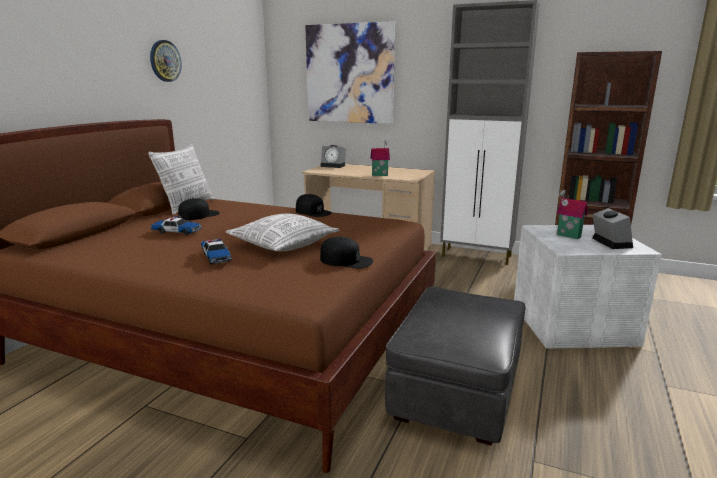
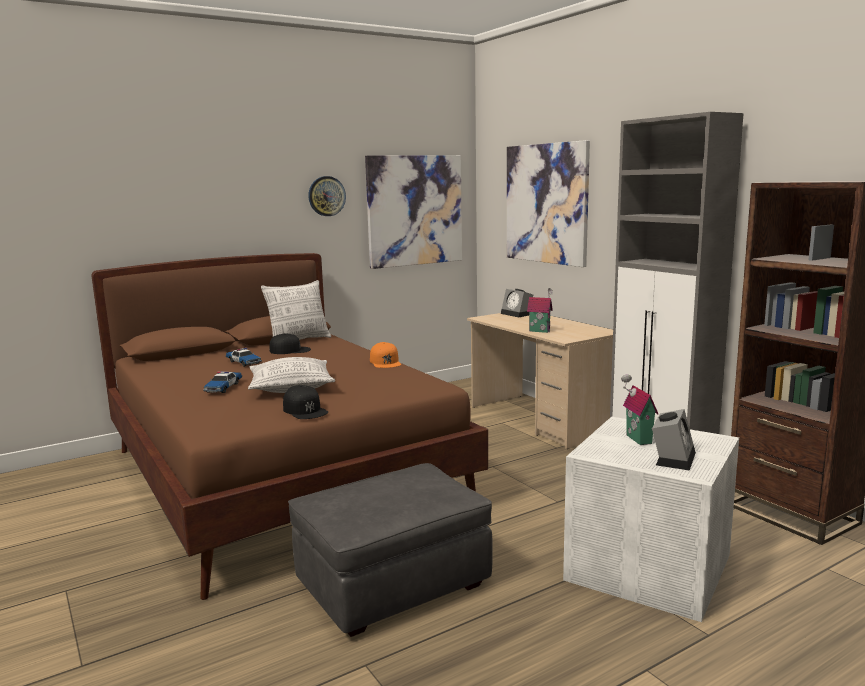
camera: 35 degrees right, 5 degrees down
black cap [296,194,332,217] -> orange cap [370,342,401,368]
none -> picture [365,155,462,269]

